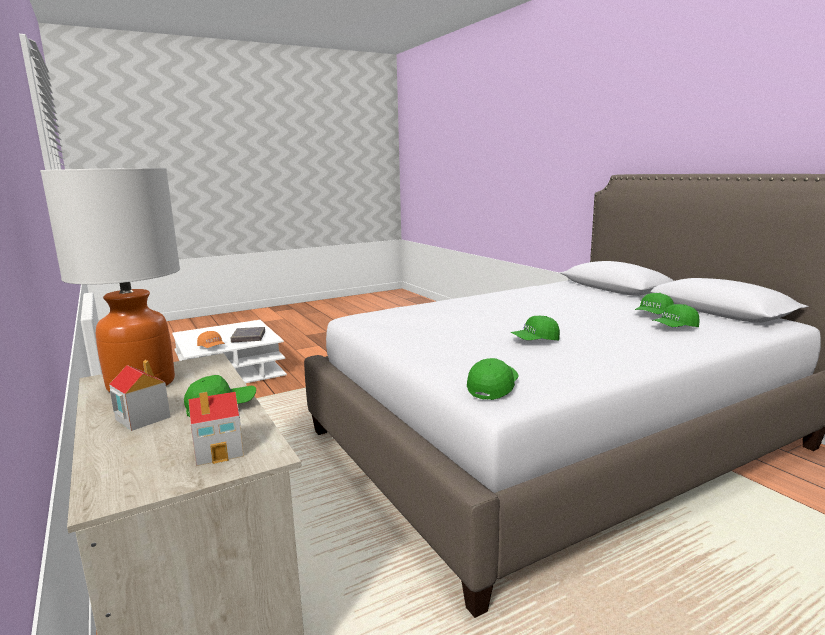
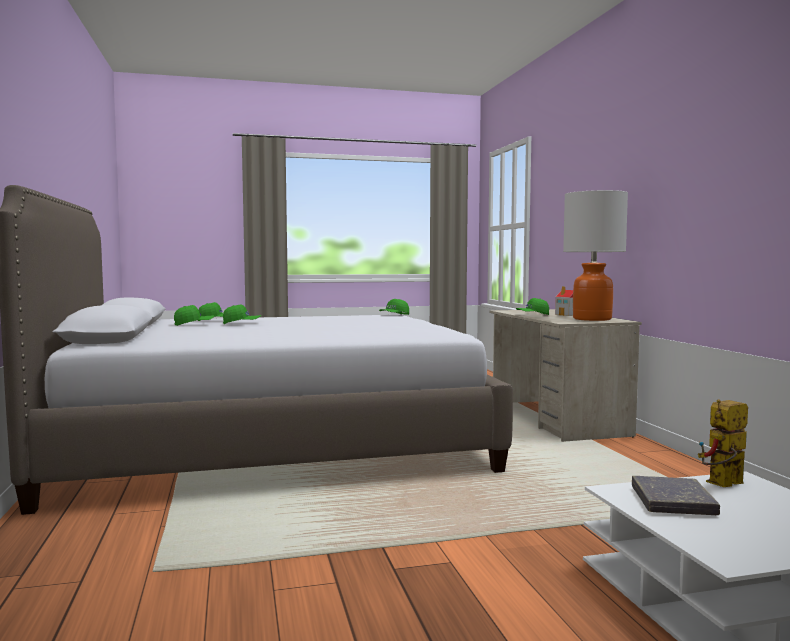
camera: 165 degrees left, 10 degrees down
toy house [188,392,244,466] -> none
orange cap [197,331,225,348] -> toy robot [698,399,748,487]
green cap [511,316,560,340] -> green cap moved to [223,304,262,324]

